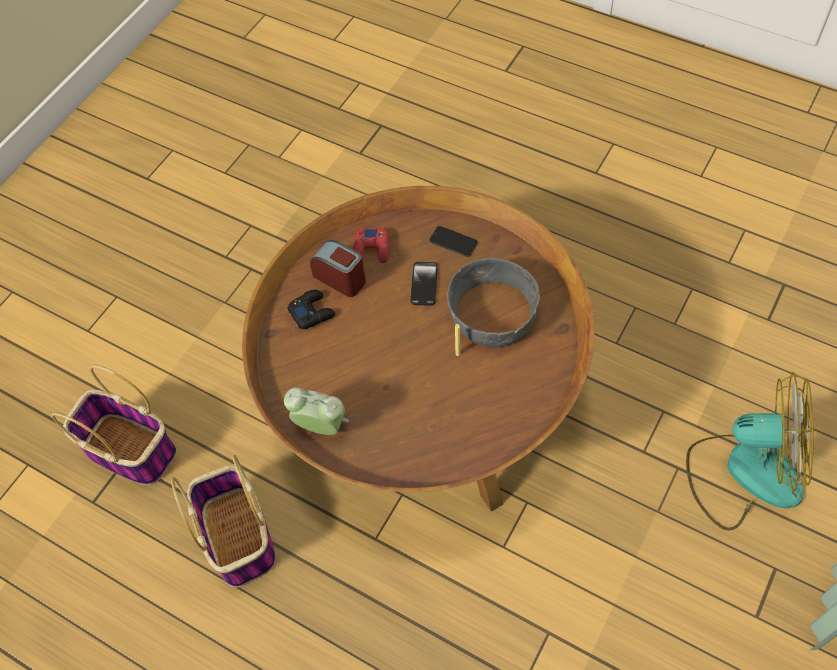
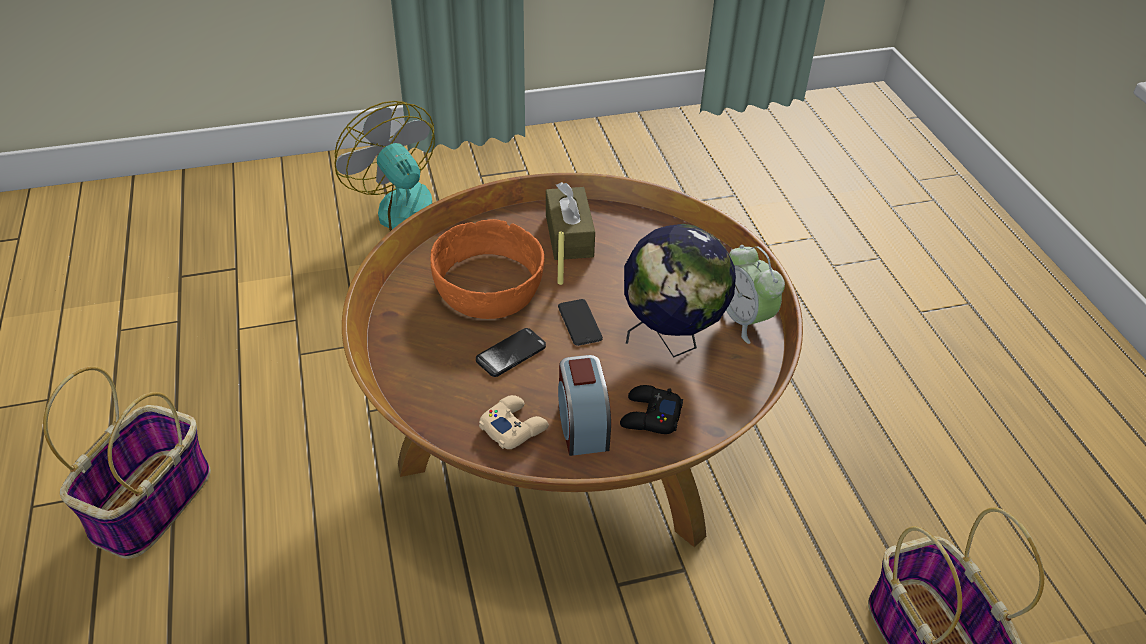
camera: 140 degrees left, 15 degrees down
basket [171,455,275,588] -> basket moved to [43,366,211,559]
red game controller [353,228,389,263] -> beige game controller [479,395,549,449]
phone [429,226,478,257] -> phone moved to [558,299,603,346]
grey bowl [447,258,540,348] -> orange bowl [431,219,544,319]
none -> brown tissue box [546,182,595,260]
none -> globe [624,224,736,357]

